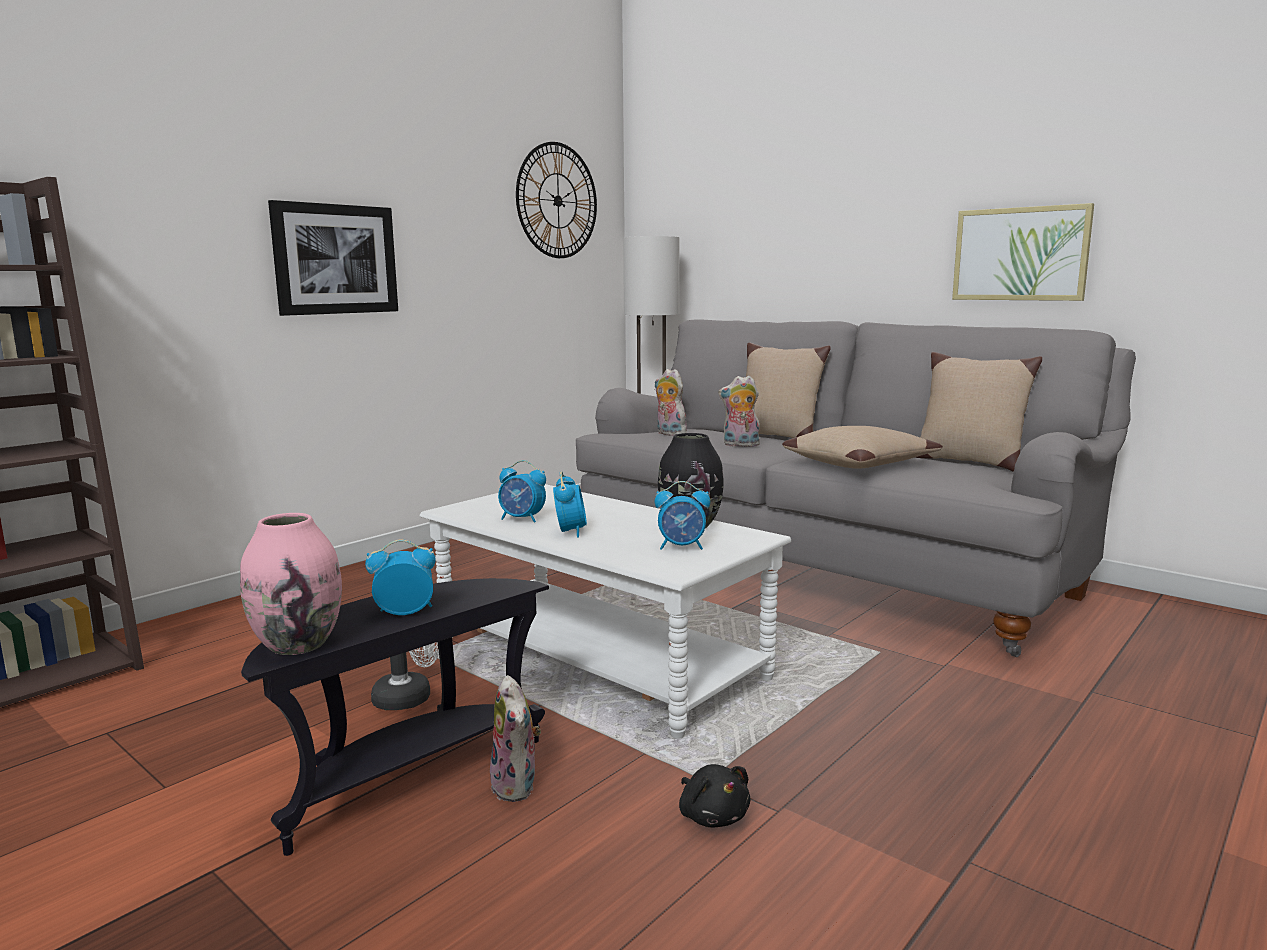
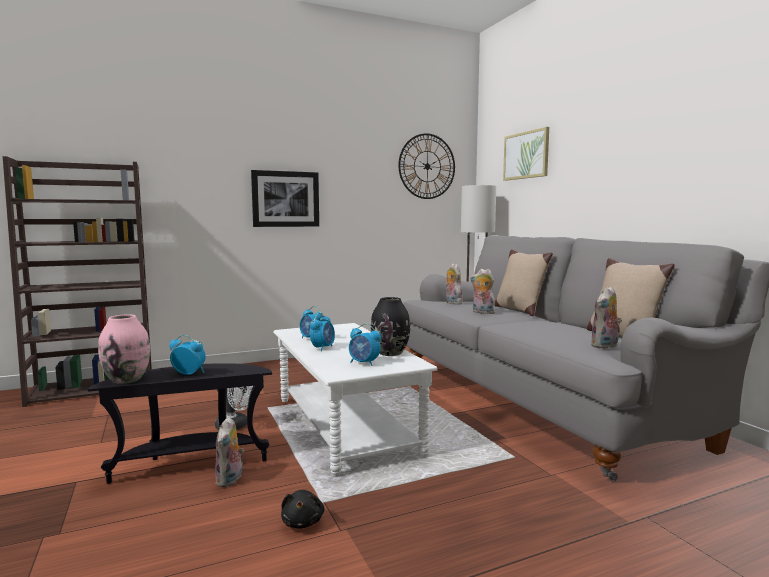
camera: 25 degrees right, 5 degrees down
beige pillow [782,426,943,469] -> none
picture [952,203,1094,301] -> picture moved to [503,127,549,181]
none -> plush toy [591,286,622,349]

